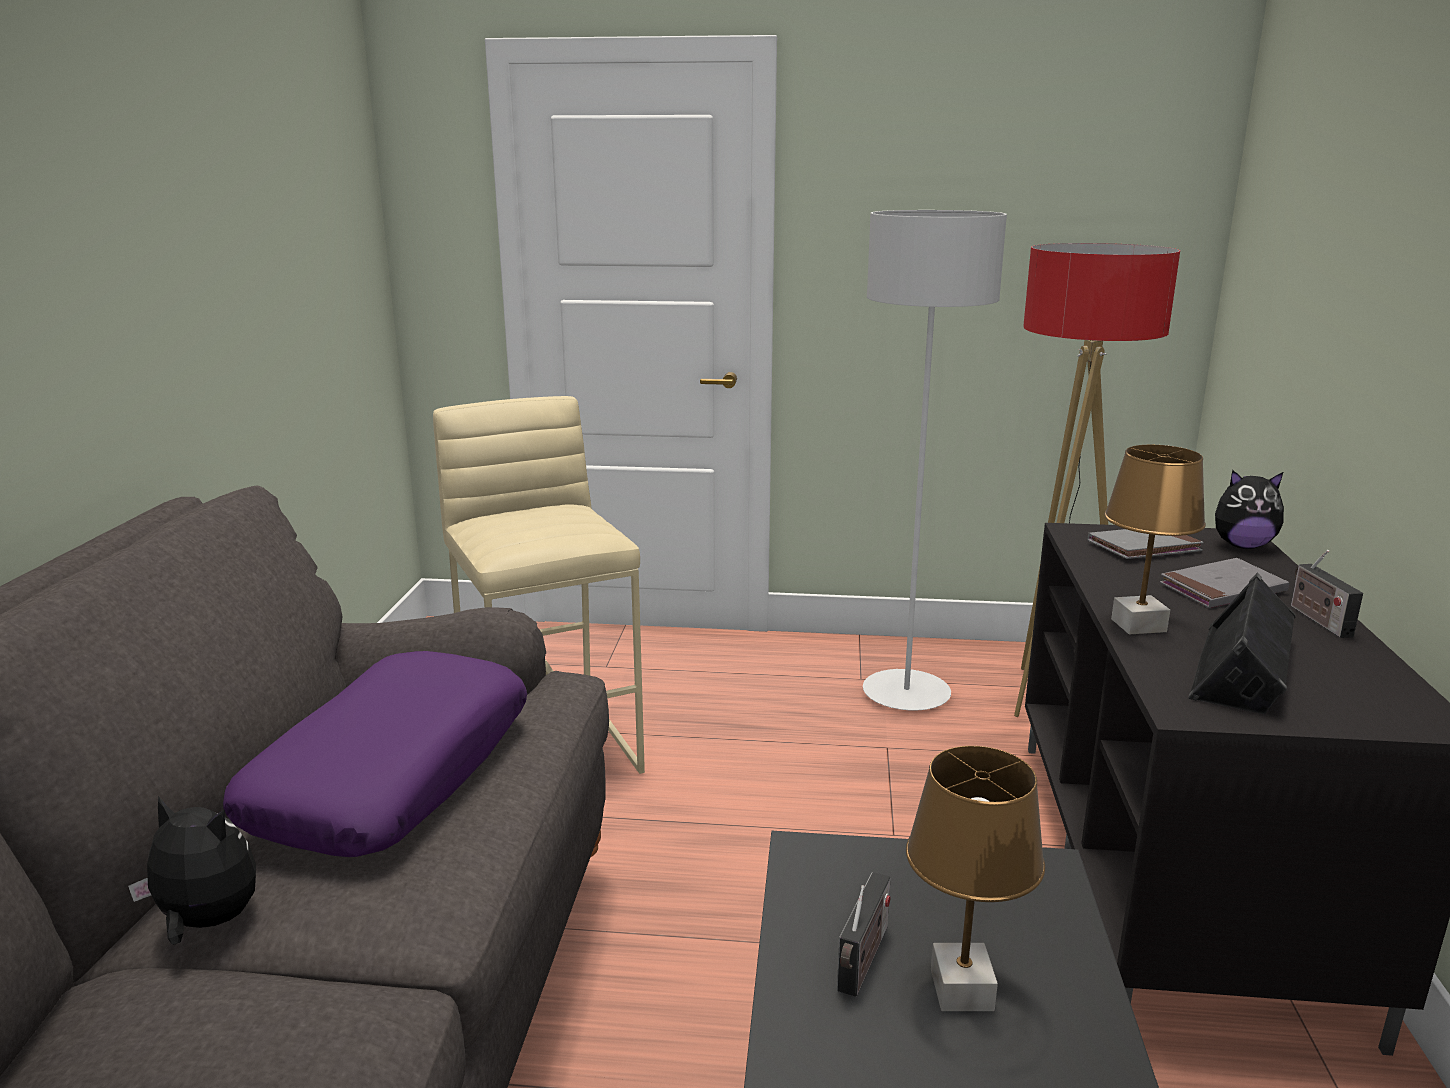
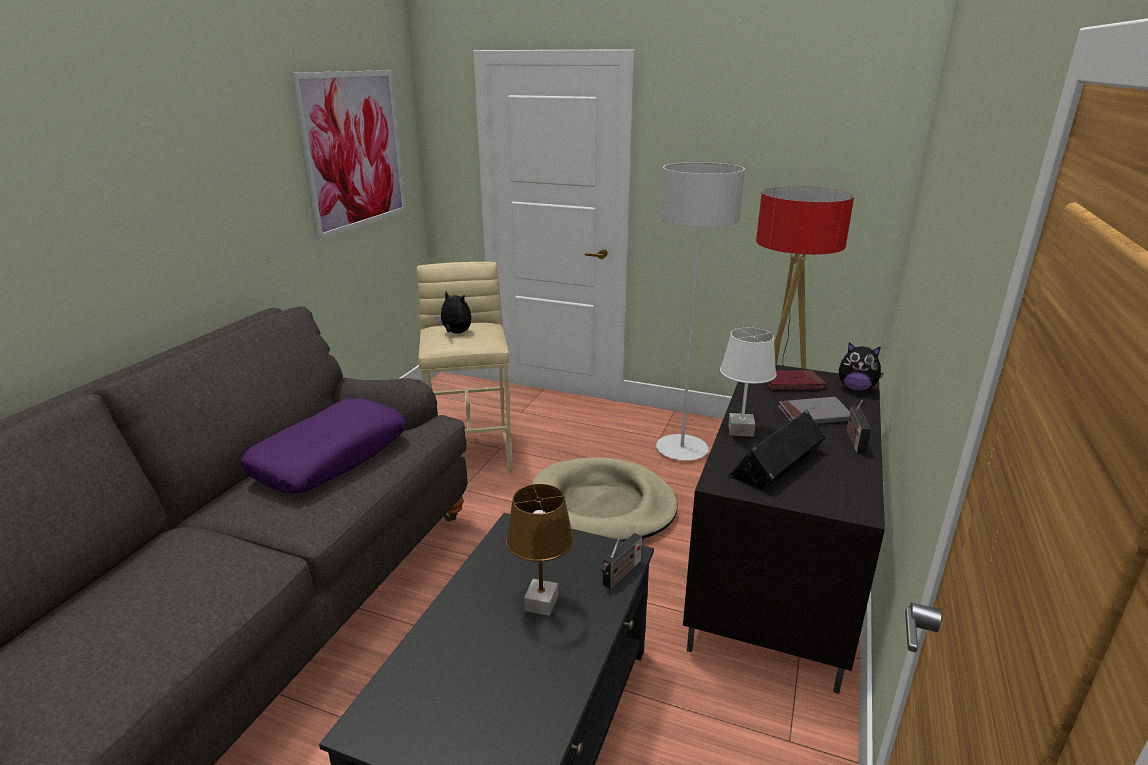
camera: 15 degrees right, 5 degrees up
plush toy [128,796,256,945] -> plush toy moved to [435,292,472,334]
radio [837,872,891,997] -> radio moved to [602,533,642,589]
grey book [1088,529,1204,559] -> red book [766,370,827,390]
brown table lamp [1104,445,1206,634] -> white table lamp [720,328,776,437]
none -> picture [290,70,406,240]
none -> beige dog bed [531,457,678,541]

